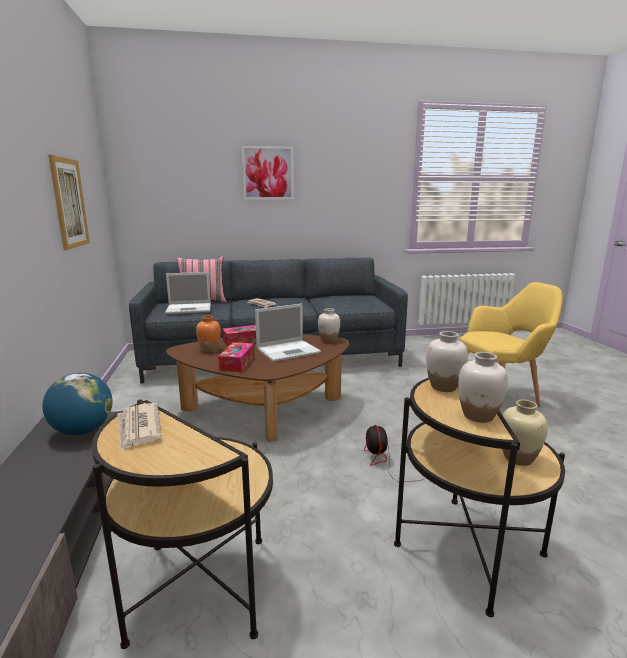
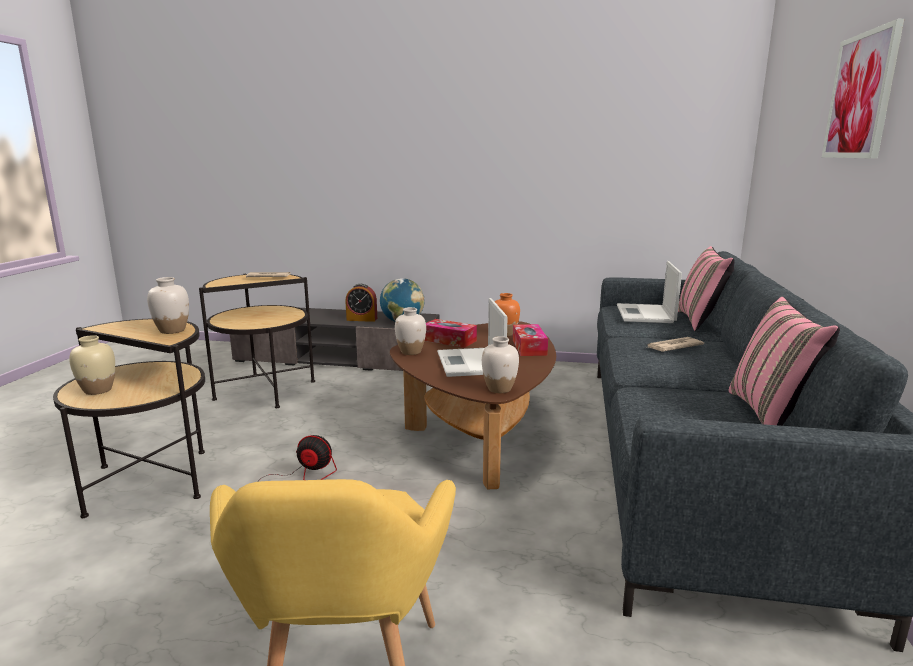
camera: 110 degrees right, 0 degrees up
picture [48,155,90,250] -> none
white vase [458,352,508,423] -> white vase moved to [395,307,426,355]
none -> alarm clock [345,284,377,322]
none -> pink pillow [729,297,840,426]

